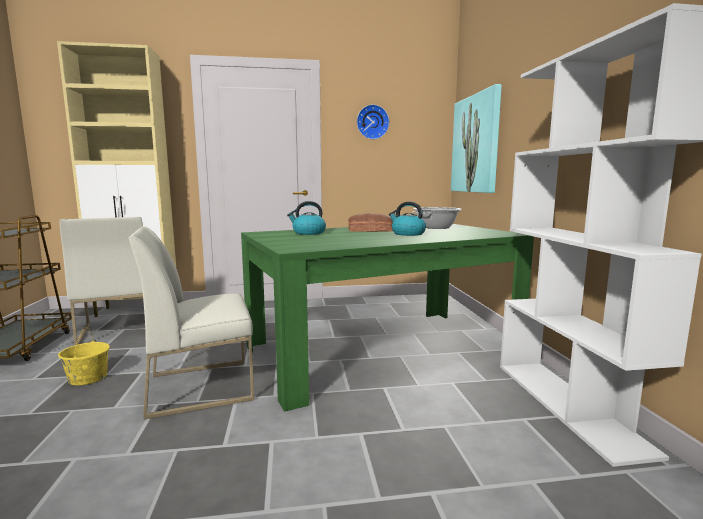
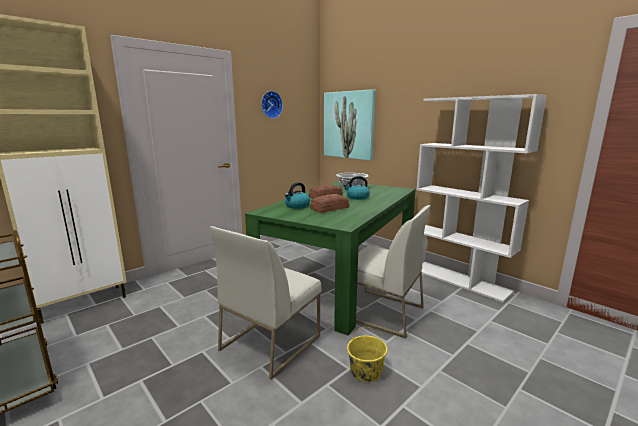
camera: 35 degrees left, 5 degrees up
yellow bucket [58,327,110,386] -> yellow bucket moved to [347,327,387,382]
white chair [59,217,143,345] -> white chair moved to [356,205,431,338]
none -> bread [310,194,349,213]

